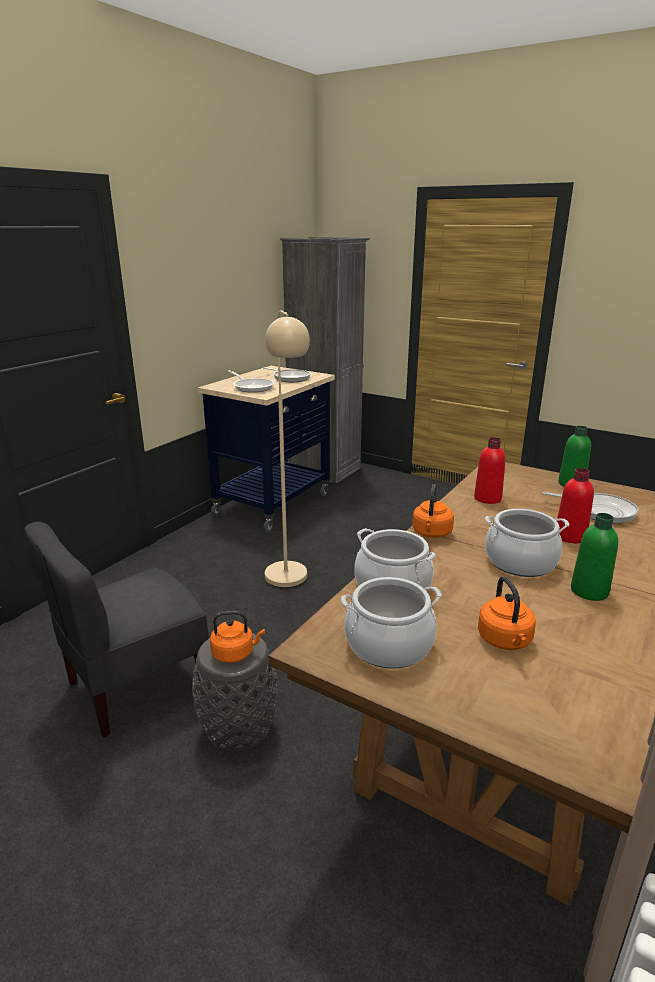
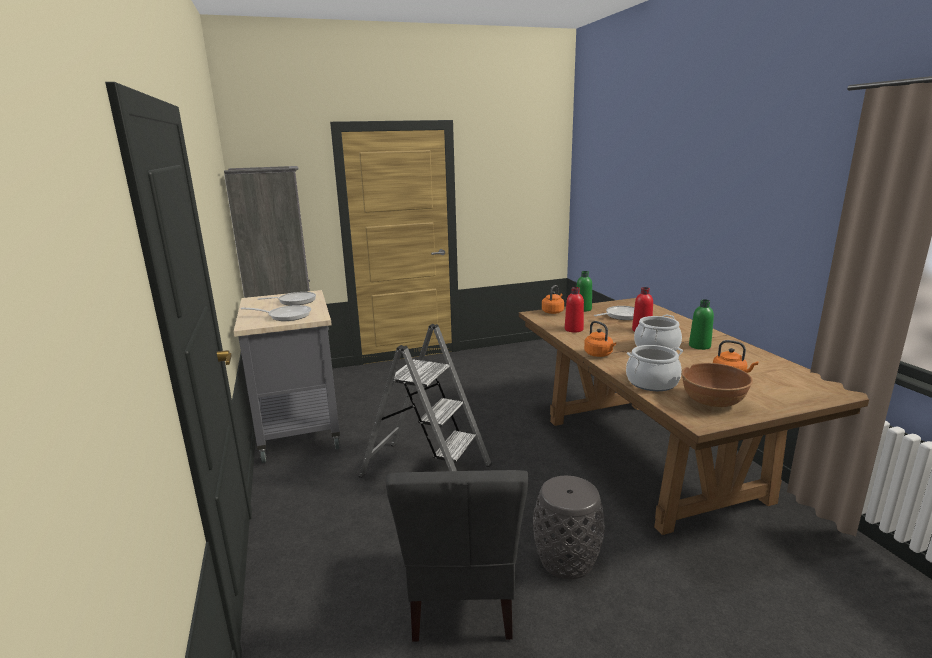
camera: 50 degrees left, 5 degrees down
blue cart [198,366,335,532] -> grey cart [233,290,340,463]
orange kettle [210,611,265,663] -> orange kettle moved to [542,285,564,314]
beige floor lamp [265,310,310,588] -> grey step ladder [358,324,492,478]
cooking pot [341,577,442,669] -> brown bowl [681,363,753,407]

